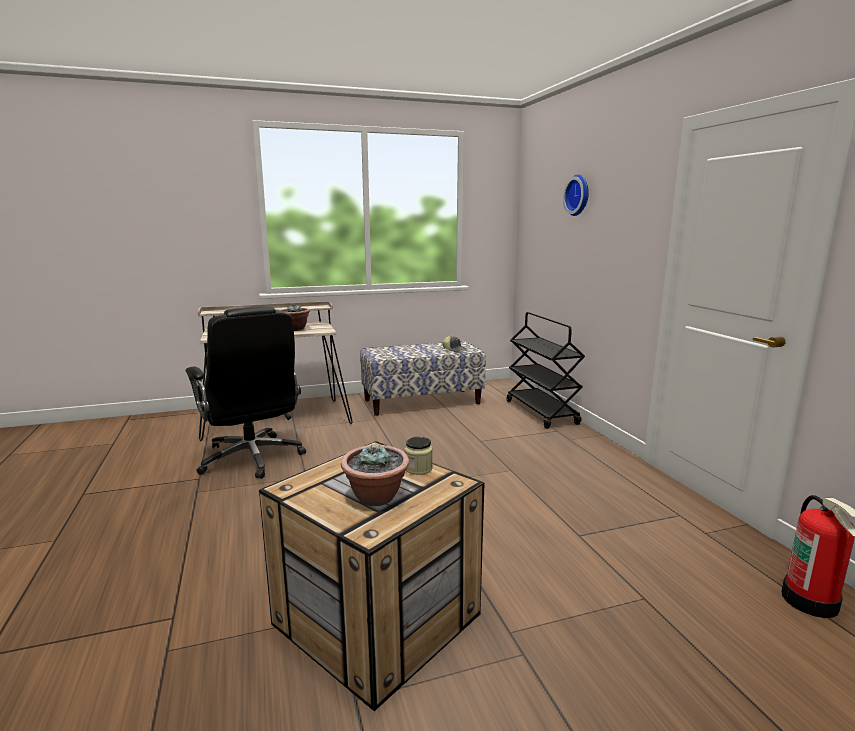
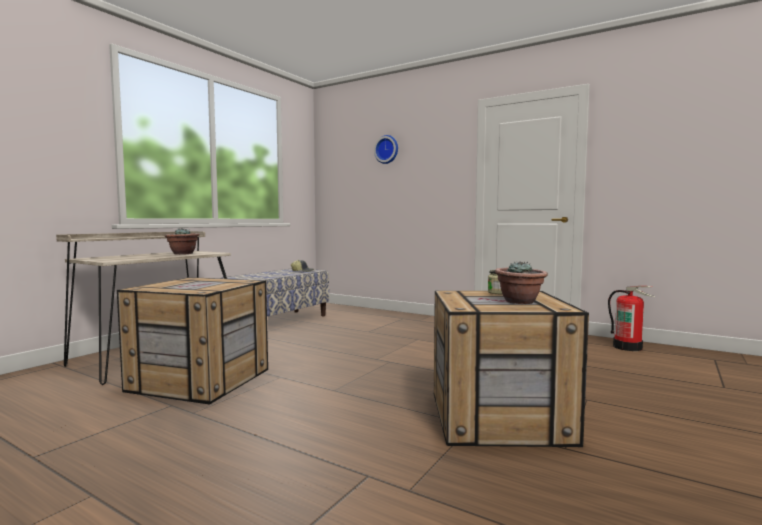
camera: 40 degrees left, 10 degrees down
black office chair [186,306,306,479] -> crate [117,277,268,405]
black cart [506,312,585,429] -> none

